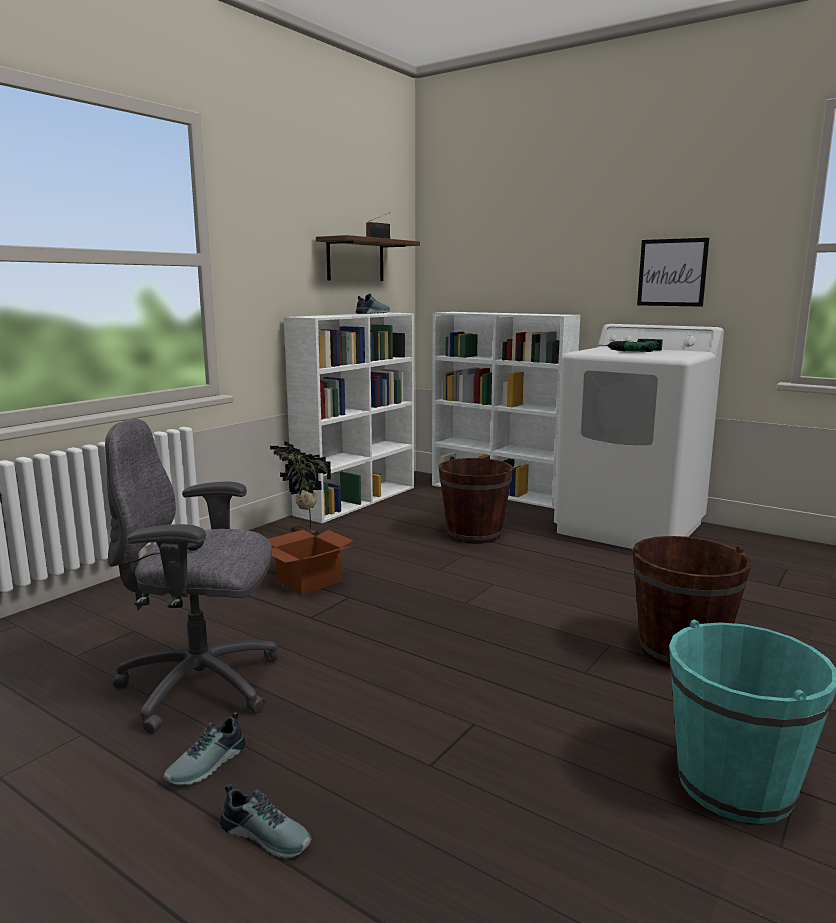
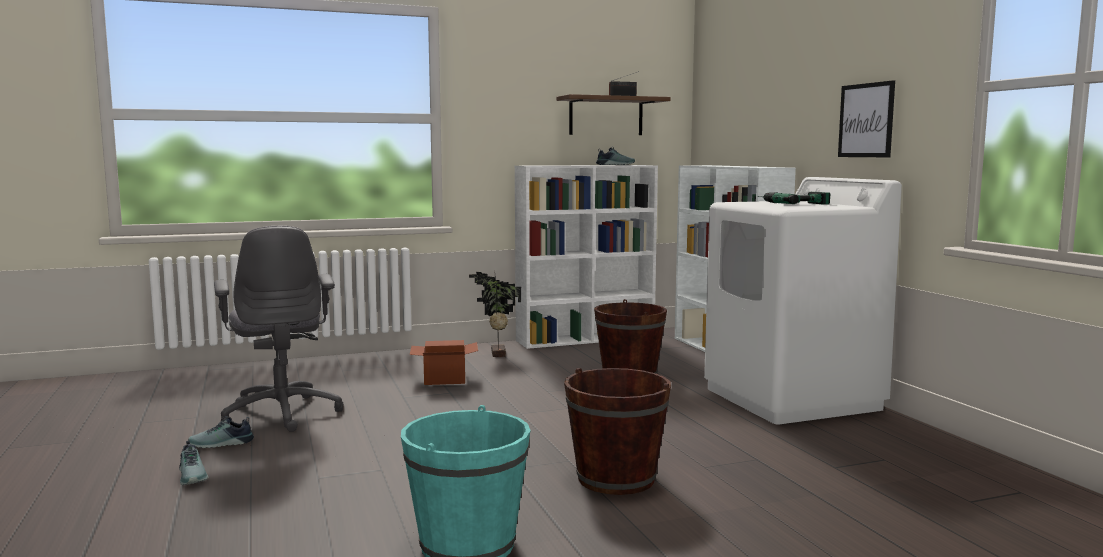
camera: 35 degrees right, 5 degrees down
grey office chair [105,418,278,734] -> grey office chair turned 150 degrees counterclockwise [214,226,343,432]

